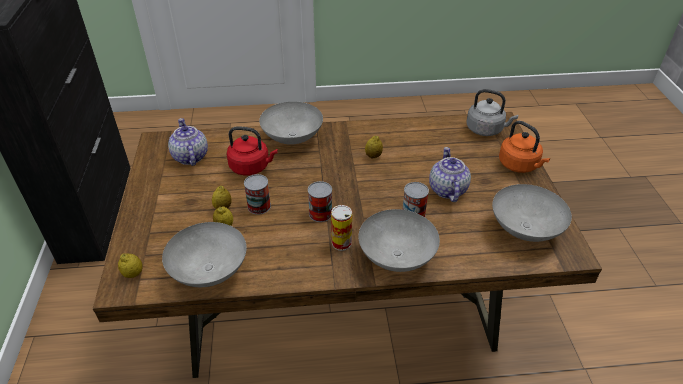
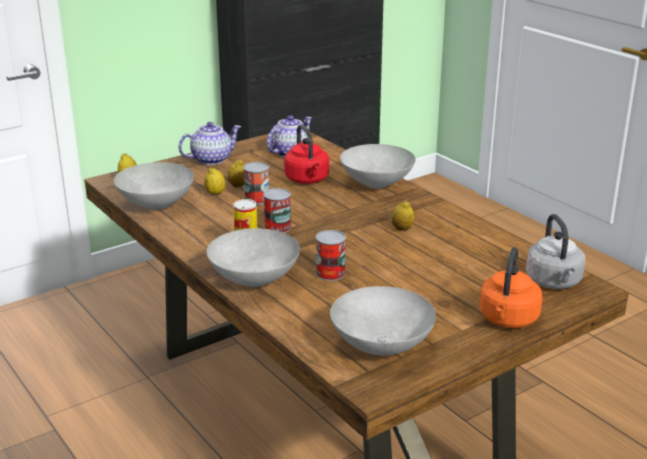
camera: 60 degrees right, 15 degrees down
teapot [429,147,471,202] -> teapot moved to [178,122,241,165]

